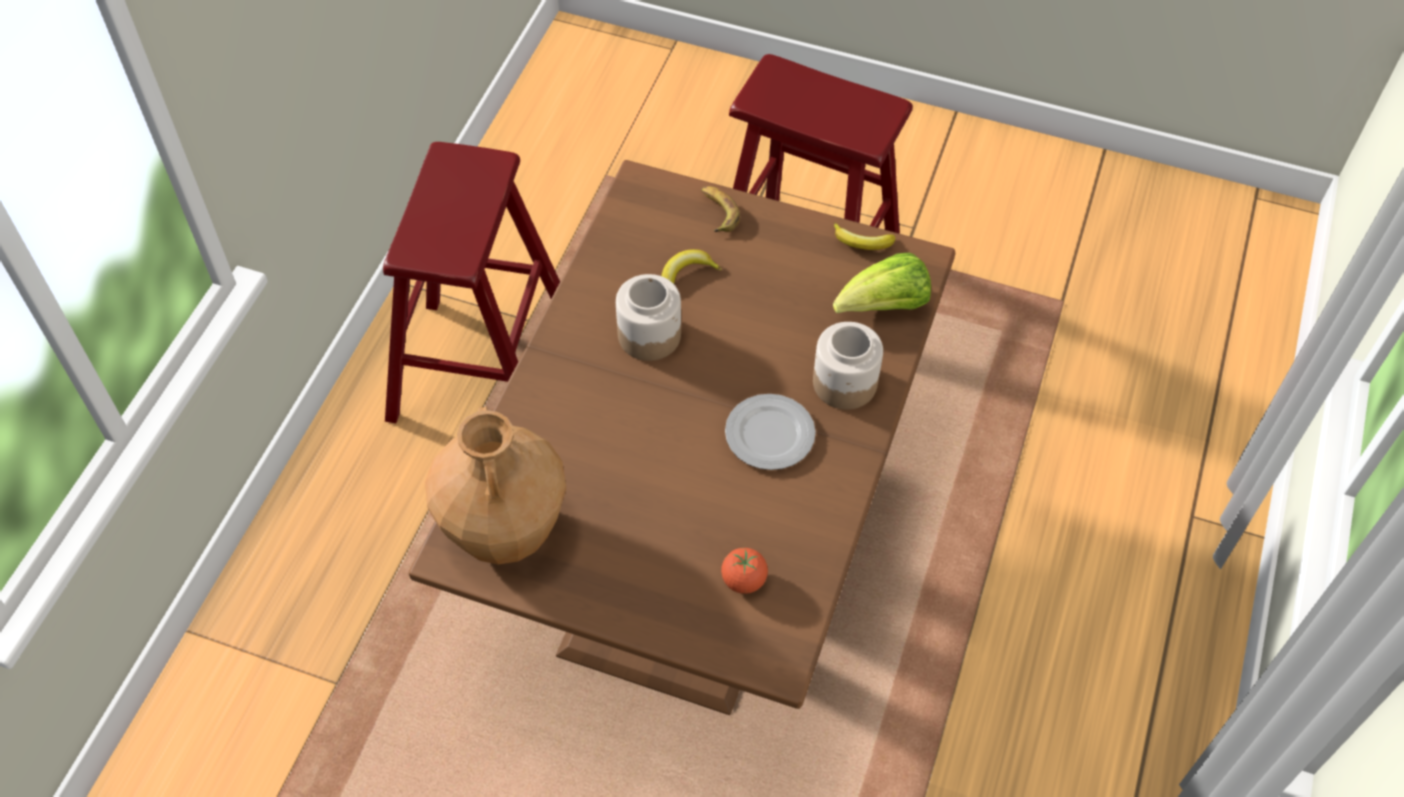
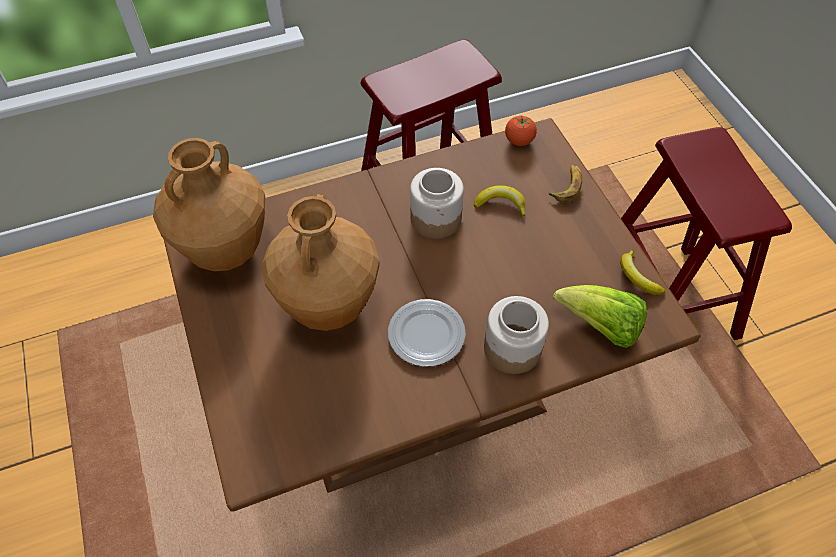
camera: 50 degrees right, 0 degrees up
tomato [721,548,768,594] -> tomato moved to [505,116,537,146]
none -> brown vase [262,194,380,331]

